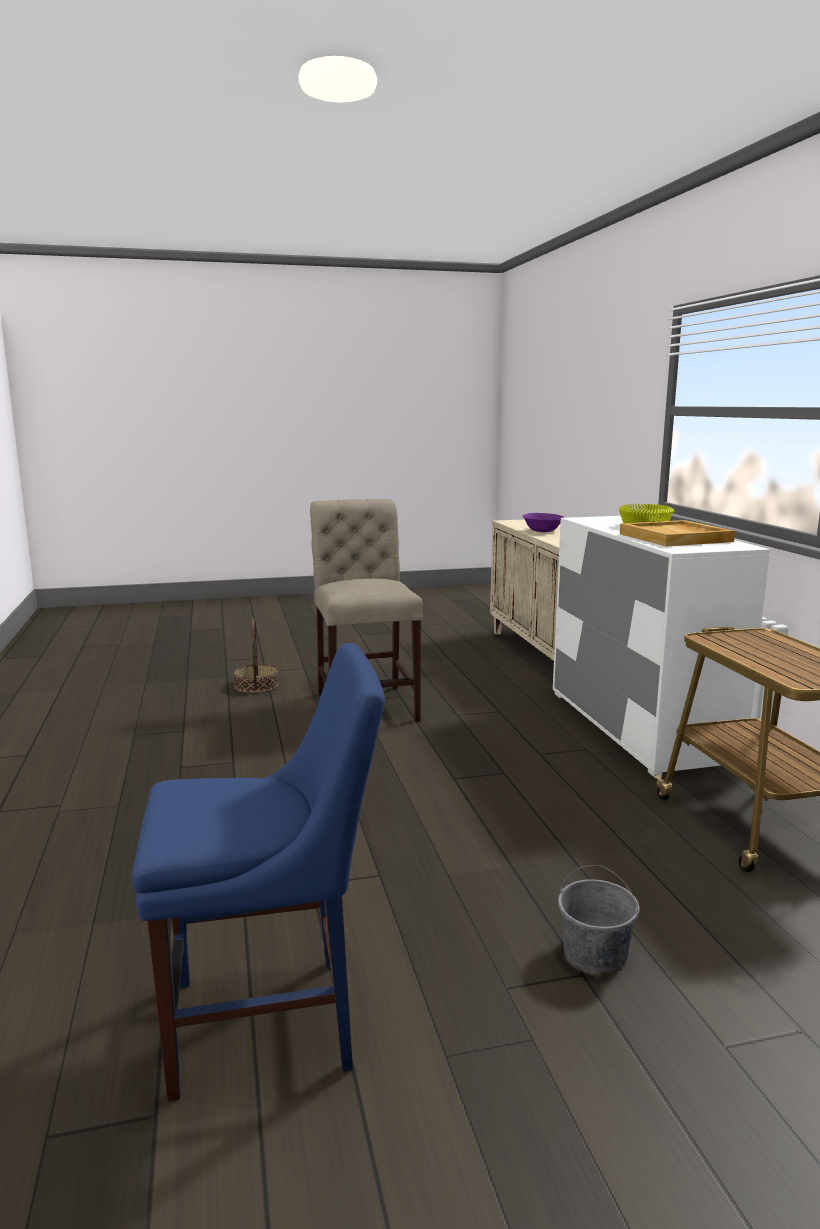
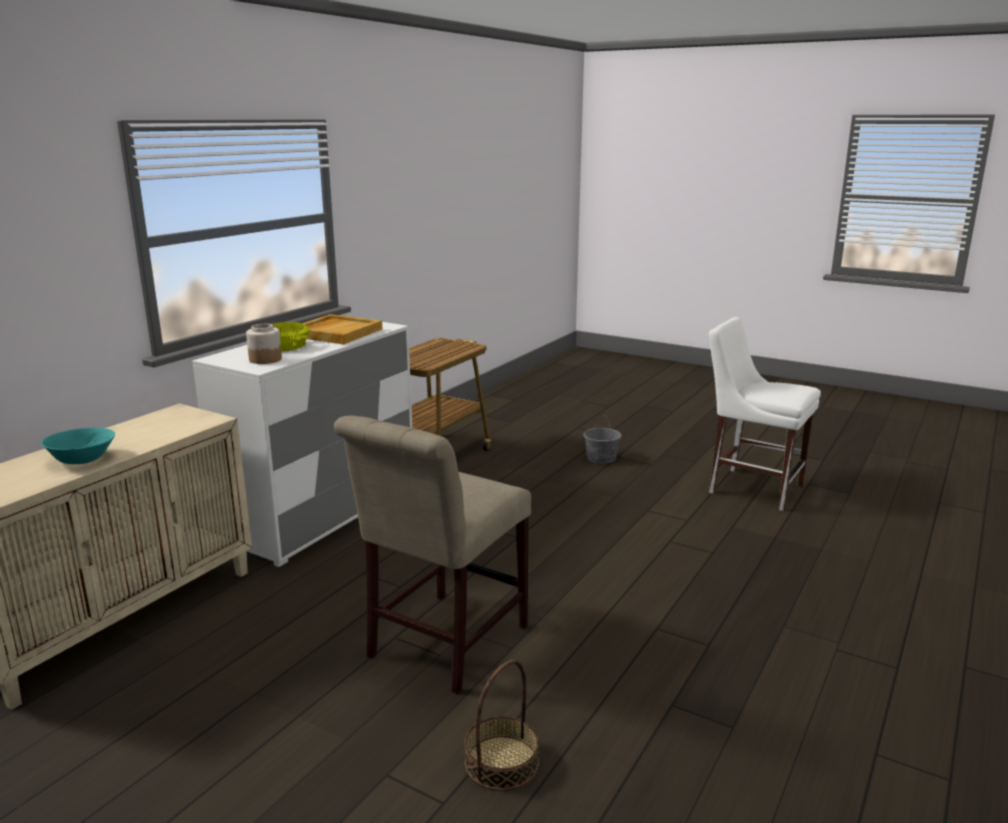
camera: 135 degrees left, 5 degrees up
blue chair [132,643,385,1101] -> white chair [709,317,821,511]
purple bowl [523,513,564,532] -> turquoise bowl [41,428,115,464]
none -> jar [246,324,282,364]

